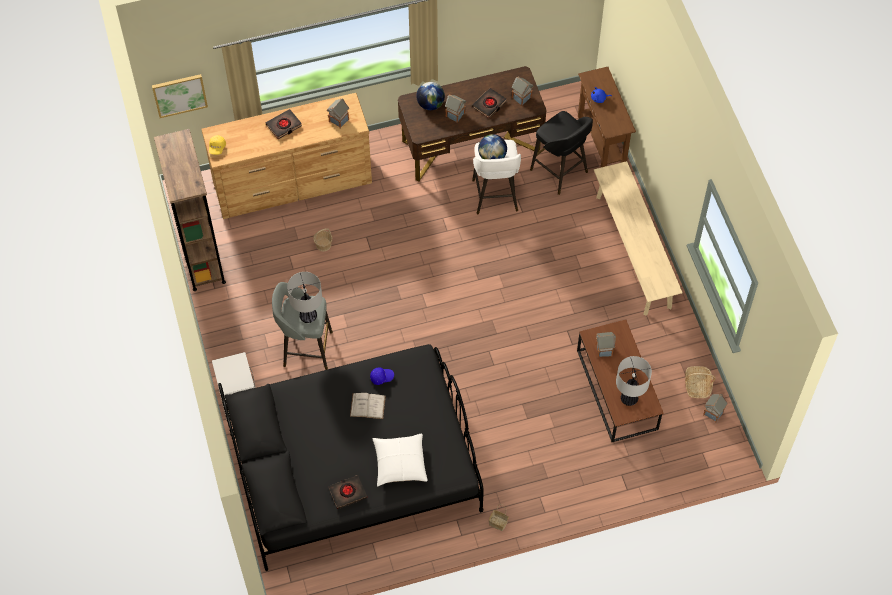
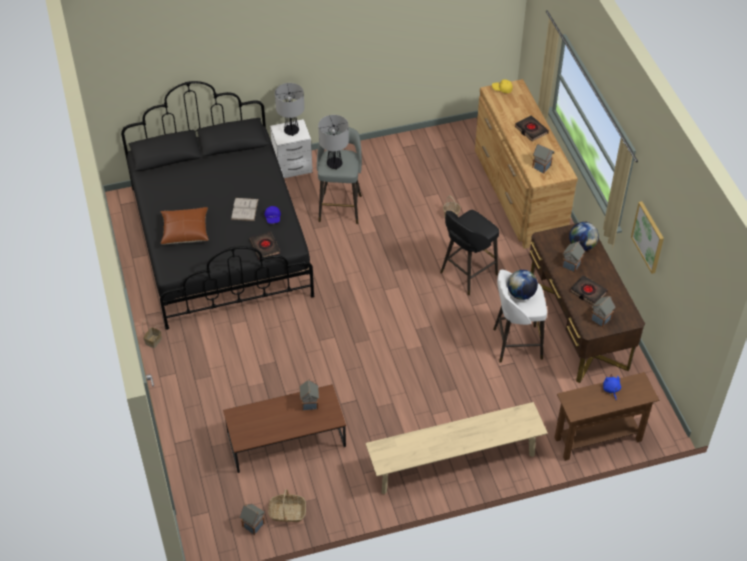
camera: 90 degrees right, 10 degrees down
picture [152,74,208,118] -> picture moved to [631,201,664,274]
brown bookcase [154,129,226,291] -> none
black book [328,475,367,509] -> black book moved to [250,231,280,260]
white pillow [372,434,428,487] -> brown pillow [161,207,209,244]
black stool [530,111,593,195] -> black stool moved to [440,210,499,296]
table lamp [616,356,652,406] -> table lamp moved to [275,83,304,136]

